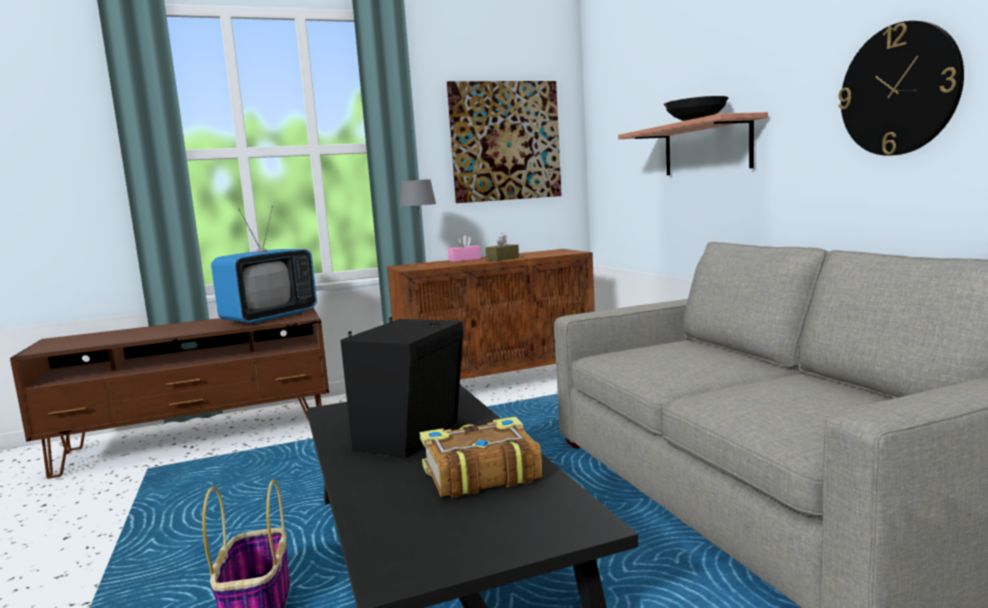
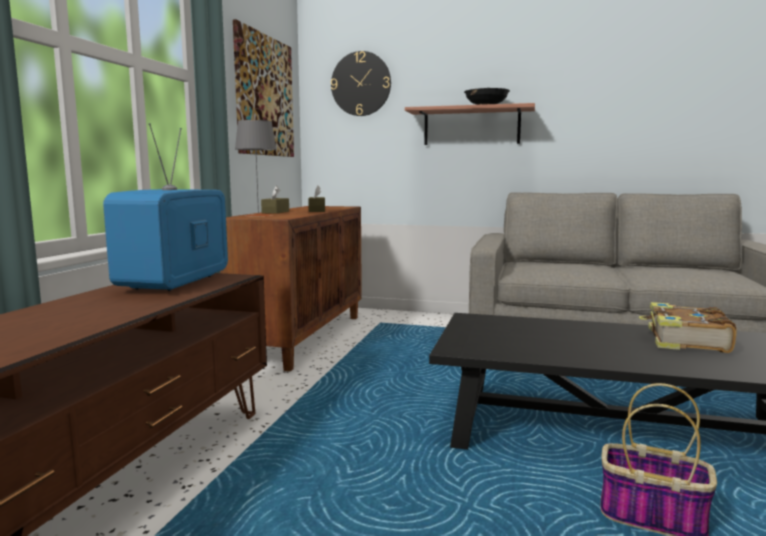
camera: 55 degrees left, 0 degrees up
television [211,206,317,324] -> television turned 150 degrees counterclockwise [103,123,228,291]
black speaker [340,317,464,458] -> none
pink tissue box [448,234,481,262] -> brown tissue box [261,186,289,214]
wall clock [839,21,964,156] -> wall clock moved to [331,51,391,116]

